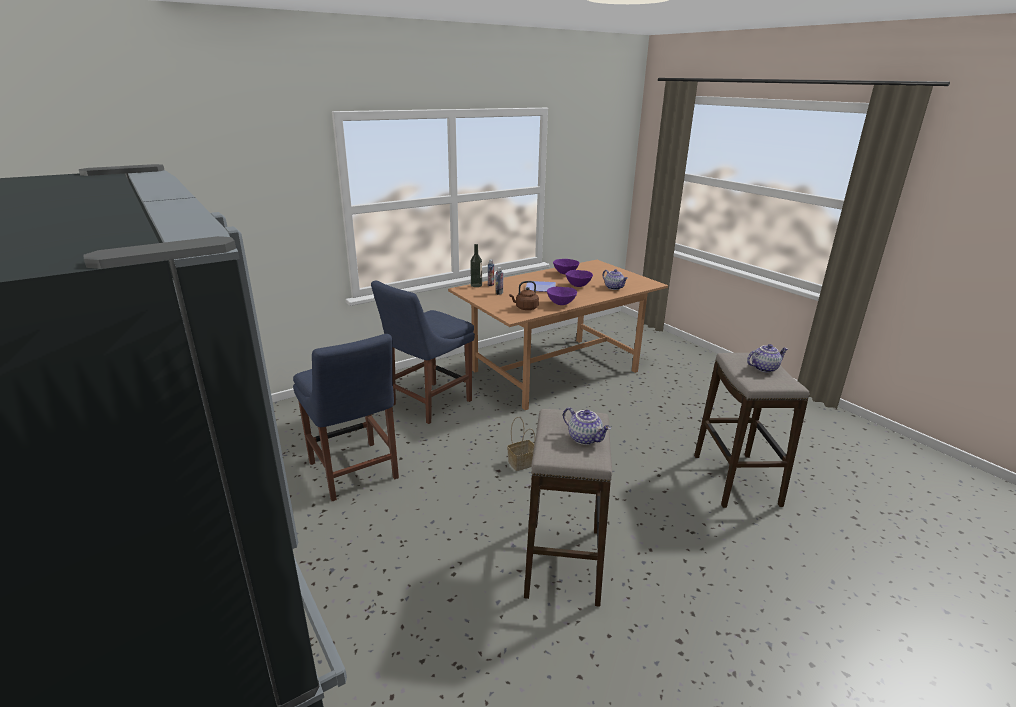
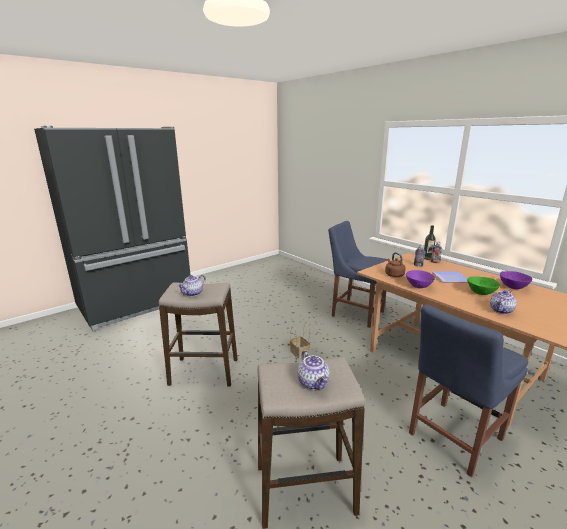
camera: 85 degrees right, 5 degrees down
blue chair [293,334,399,501] -> blue chair moved to [409,304,528,477]
purple bowl [566,270,593,287] -> green bowl [467,276,500,295]

